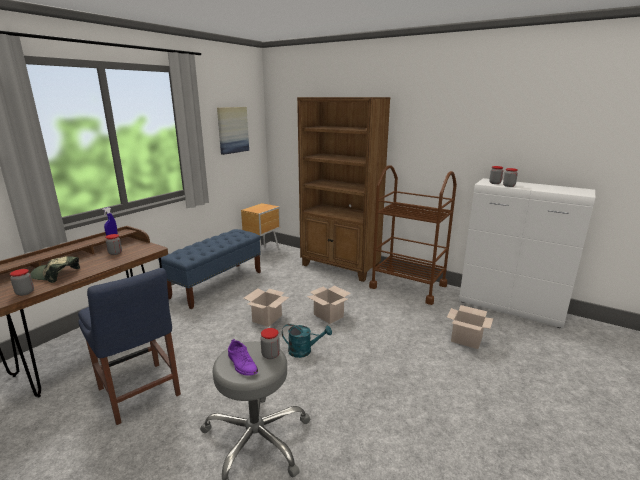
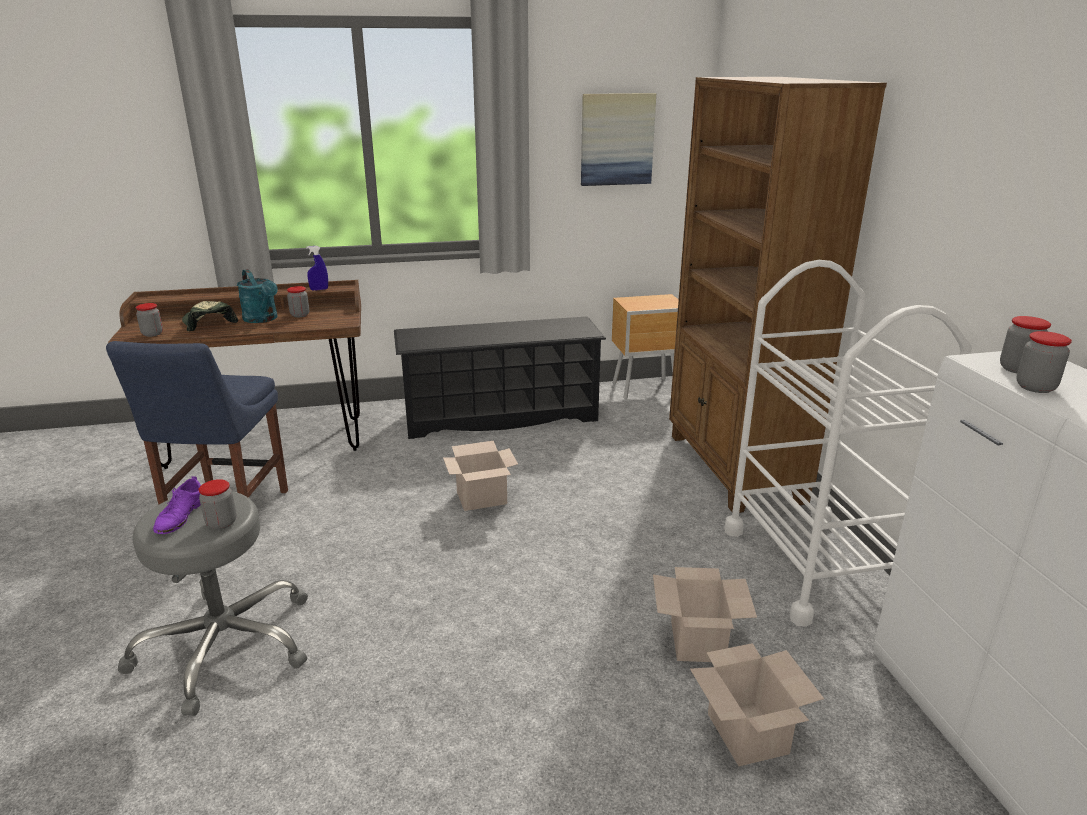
camera: 45 degrees right, 5 degrees up
blue bench [158,229,261,309] -> black shoe rack [394,316,606,439]
turquoise watering can [282,324,332,358] -> turquoise watering can moved to [237,269,278,323]
cardboard box [307,285,351,324] -> cardboard box moved to [653,567,757,662]
brown cart [369,165,457,305] -> white cart [724,260,972,627]

